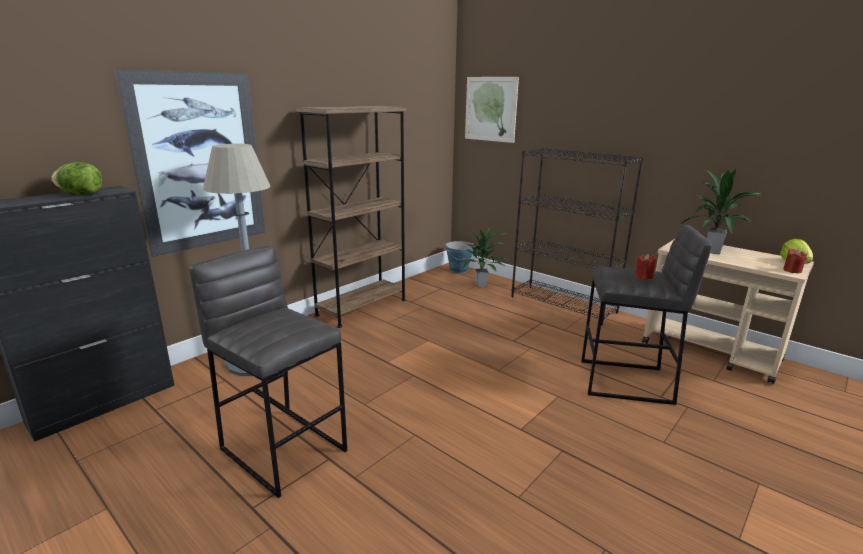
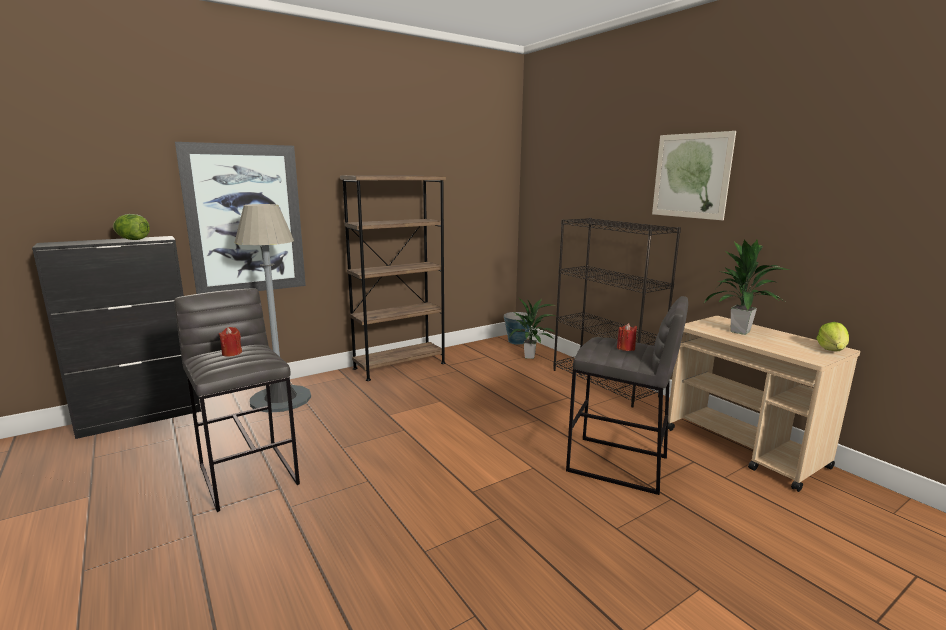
camera: 15 degrees right, 5 degrees down
picture [465,77,519,143] -> picture moved to [652,131,736,220]
red candle [783,248,807,273] -> red candle moved to [219,327,242,357]

